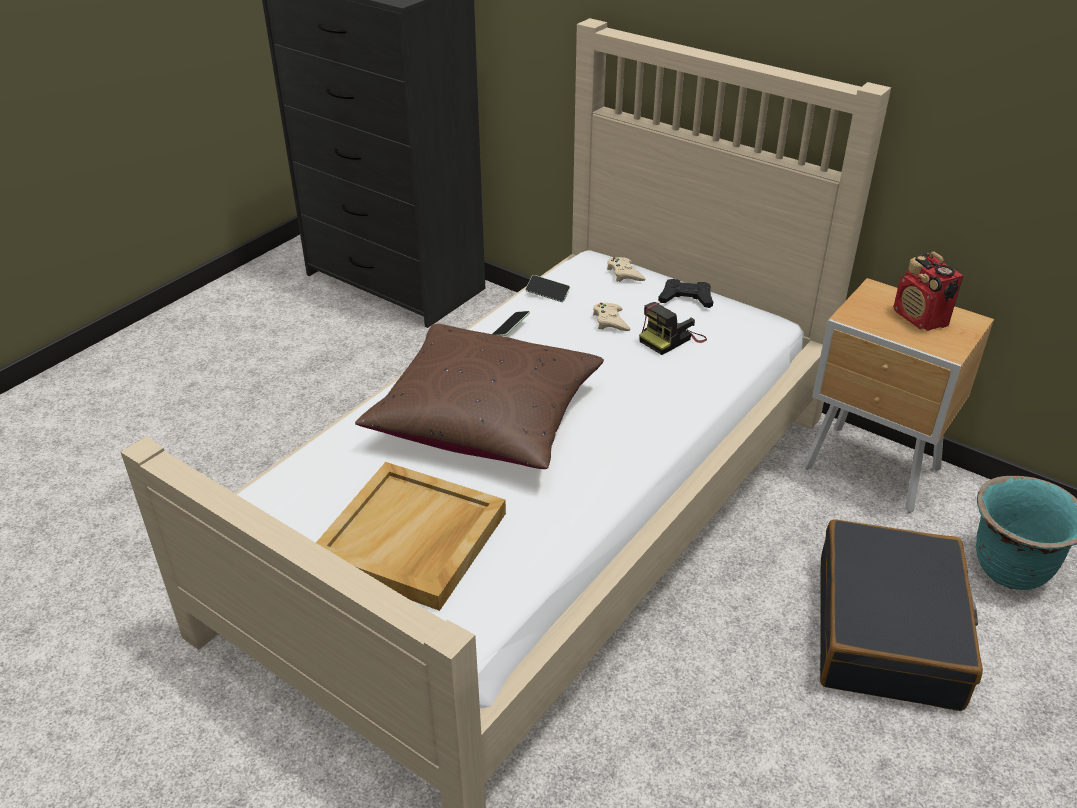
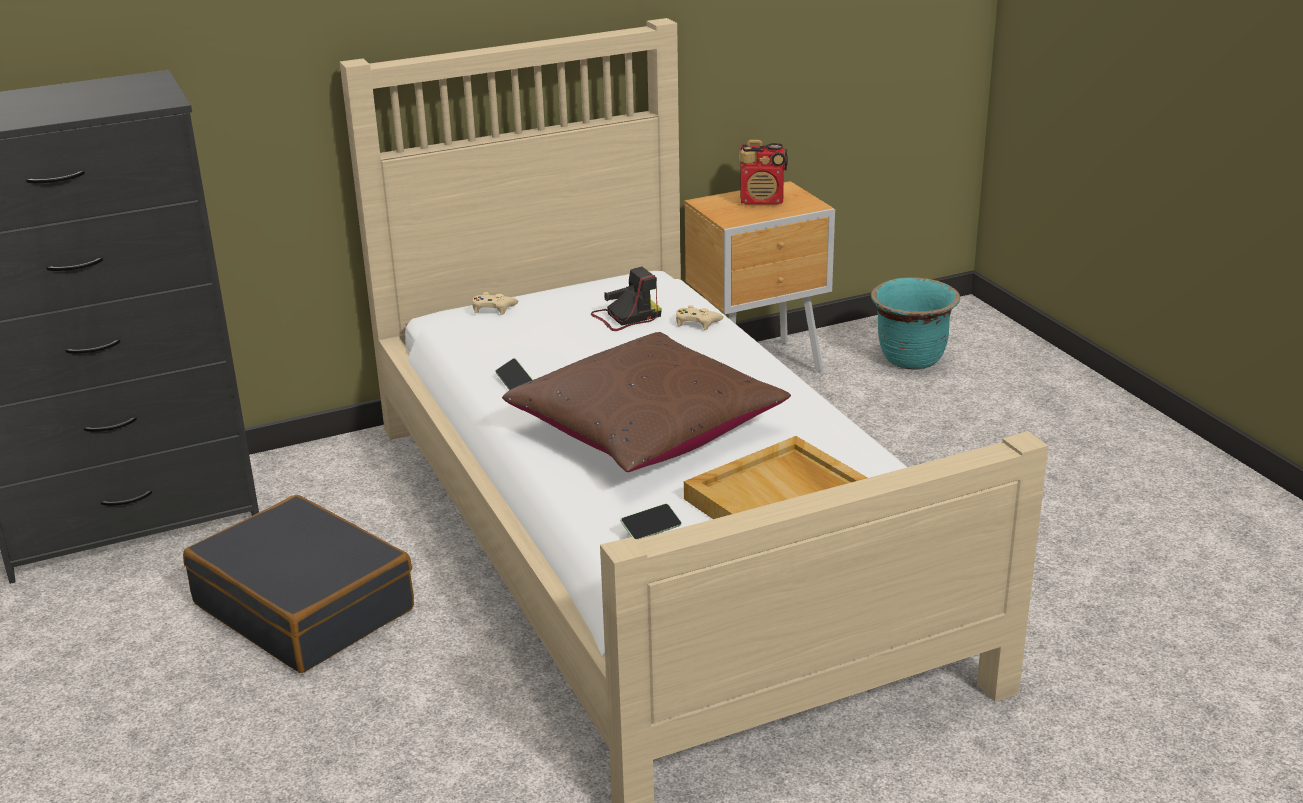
camera: 60 degrees left, 10 degrees down
phone [525,275,570,302] -> phone moved to [620,504,682,540]
beige game controller [593,303,630,331] -> beige game controller moved to [676,305,724,330]
camera [639,302,707,355] -> camera turned 105 degrees counterclockwise [591,267,662,331]
black game controller [658,279,713,308] -> none
black suitcase [820,519,983,711] -> black suitcase moved to [183,495,414,673]

